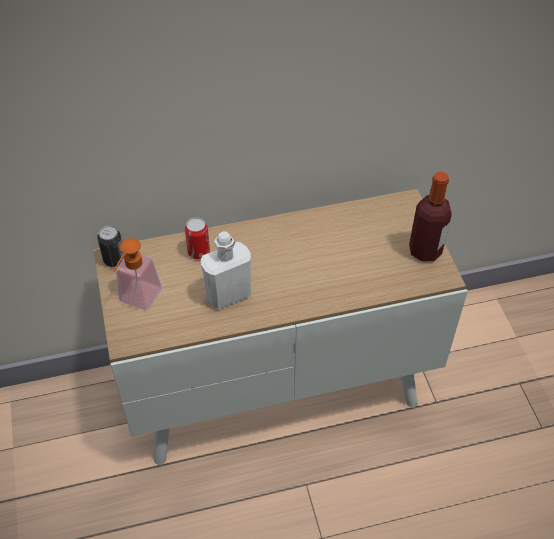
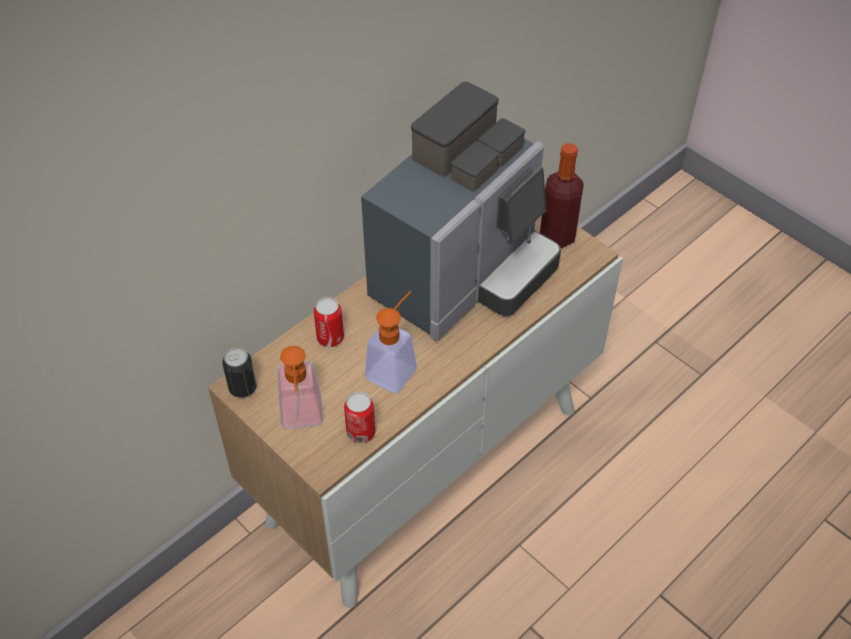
camera: 30 degrees left, 0 degrees up
white bottle [201,231,251,310] -> soap dispenser [365,291,417,393]
none -> can [344,392,376,443]
none -> coffee machine [361,81,561,341]

